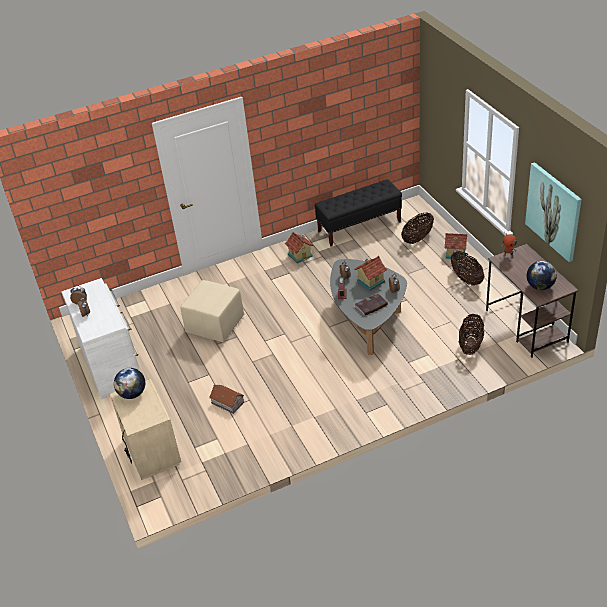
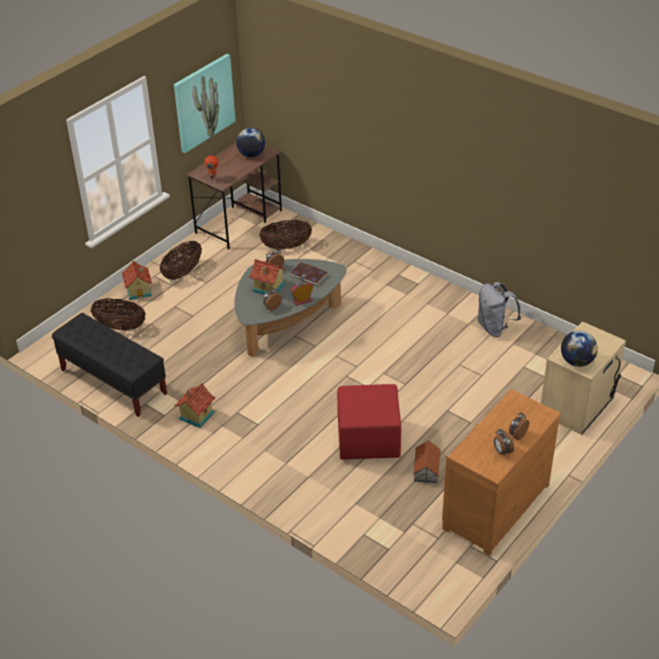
camera: 120 degrees left, 0 degrees up
white dresser [61,278,140,399] -> brown dresser [442,389,561,556]
beige ottoman [180,280,244,343] -> red ottoman [337,384,401,460]
toy house [209,385,244,414] -> toy house moved to [413,440,441,483]
none -> grey backpack [478,282,521,337]

